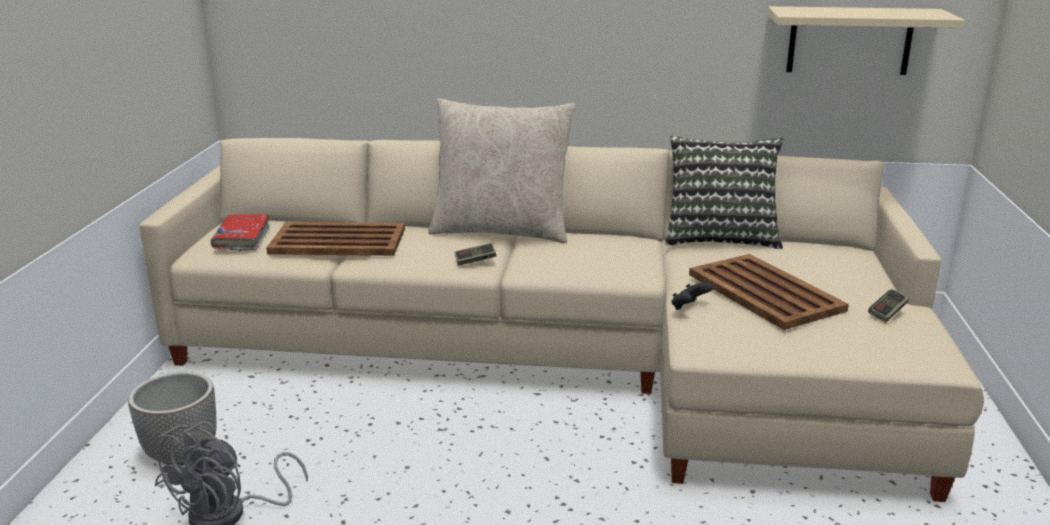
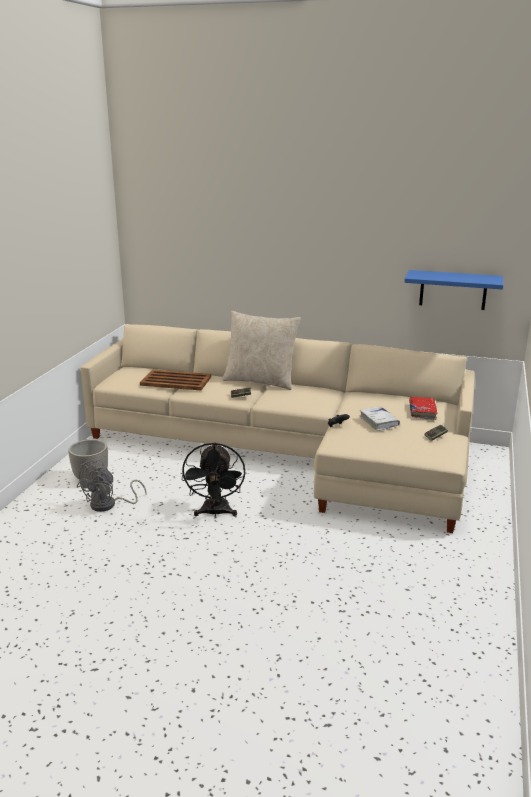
camera: 10 degrees right, 0 degrees up
red book [211,214,270,251] -> red book moved to [409,397,437,420]
pillow [665,136,783,249] -> none
brown tray [689,254,849,330] -> white book [360,406,400,431]
beige shelf [768,6,965,75] -> blue shelf [404,270,503,310]
none -> black fan [182,442,245,518]

